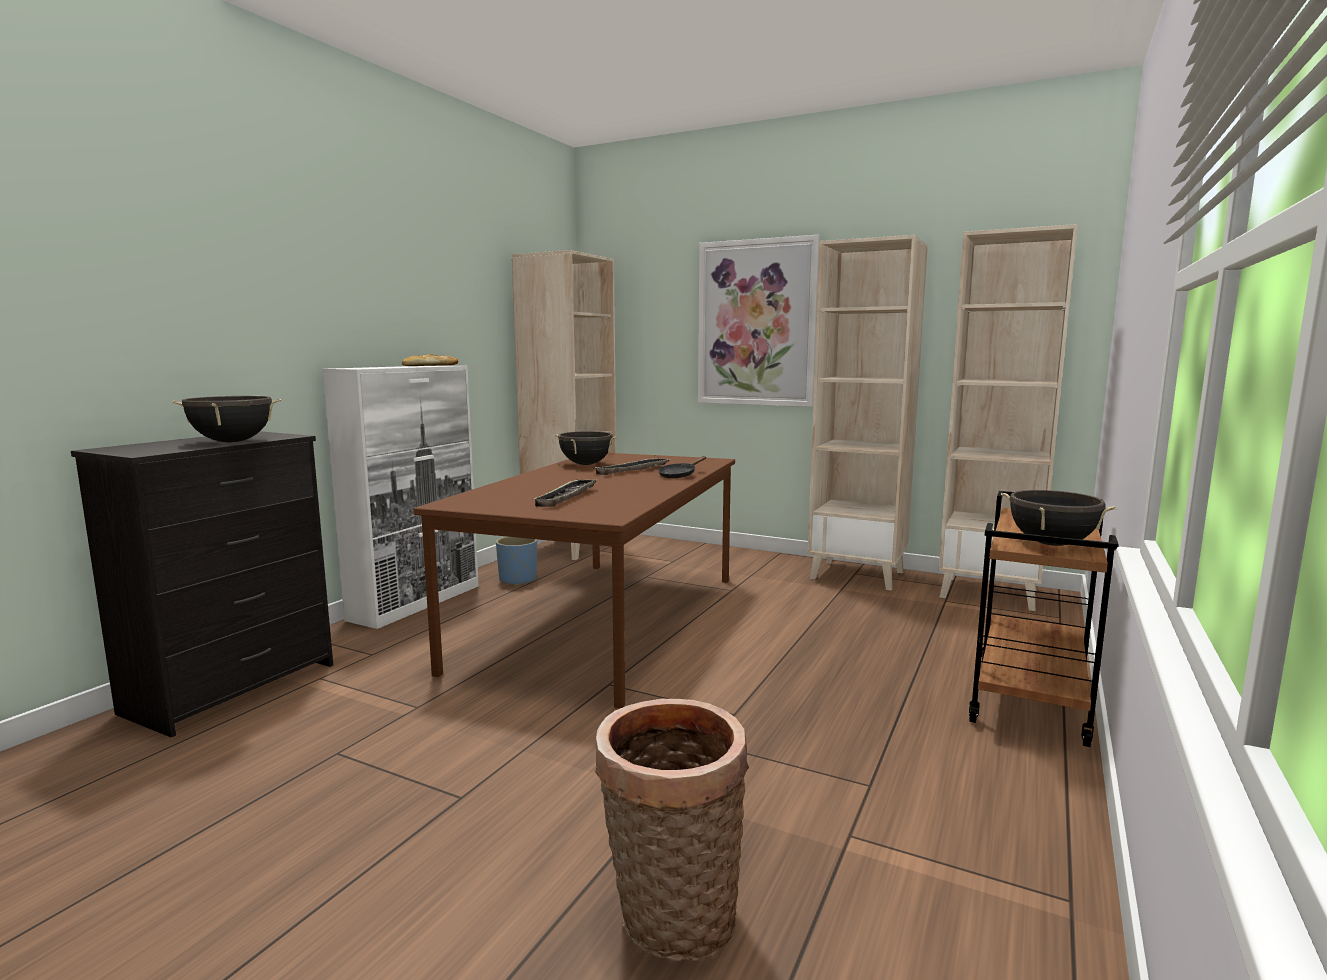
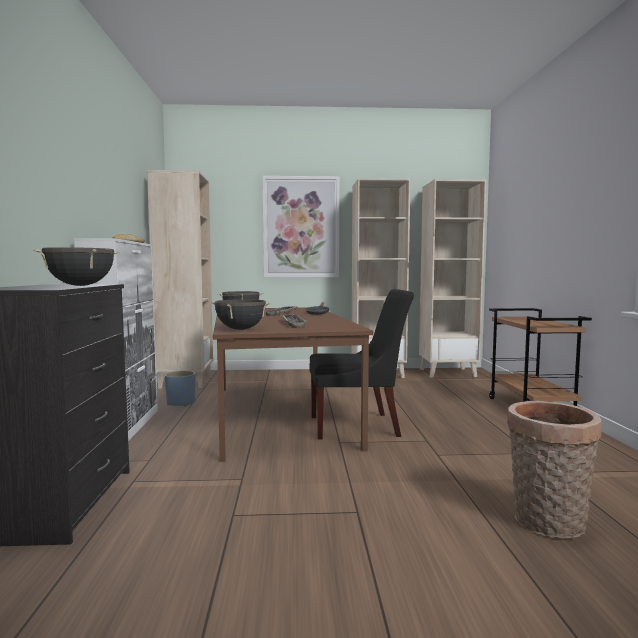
camera: 30 degrees left, 5 degrees down
black cooking pot [1001,490,1117,546] -> black cooking pot moved to [211,299,271,330]
none -> black chair [310,289,414,440]

